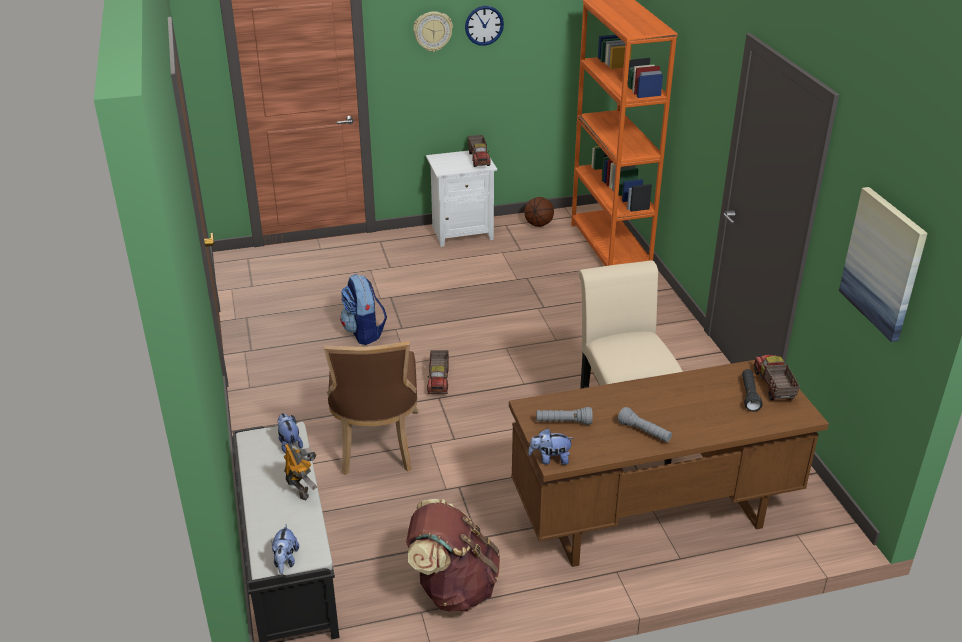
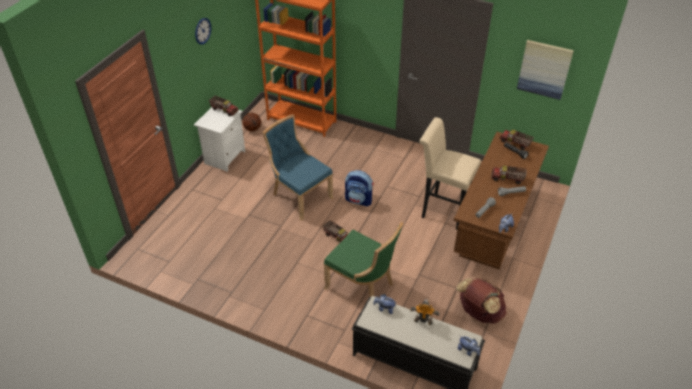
camera: 50 degrees left, 10 degrees up
brown chair [324,341,418,475] -> green chair [324,222,403,297]
backpack [340,274,387,345] -> backpack moved to [345,170,374,207]
wall clock [413,11,453,52] -> none
none -> blue chair [262,114,333,221]
none -> toy truck [491,166,527,184]

